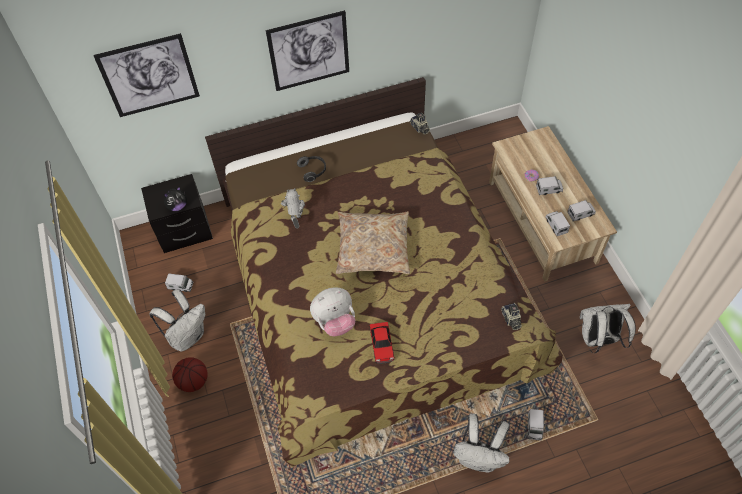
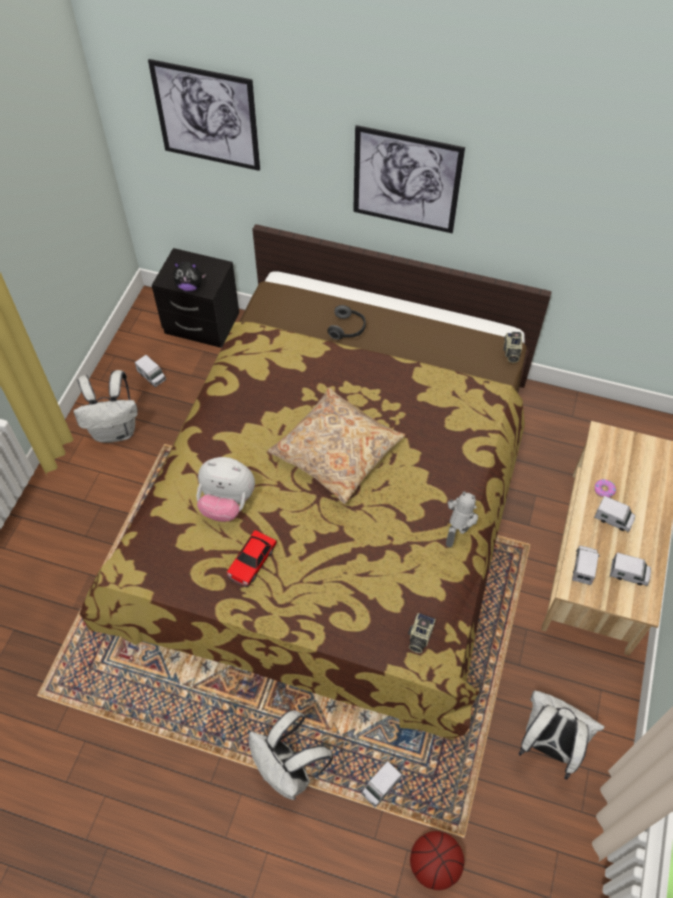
camera: 35 degrees right, 0 degrees up
basketball [172,357,208,392] -> basketball moved to [410,831,464,890]
toy robot [281,188,305,229] -> toy robot moved to [446,491,478,547]

